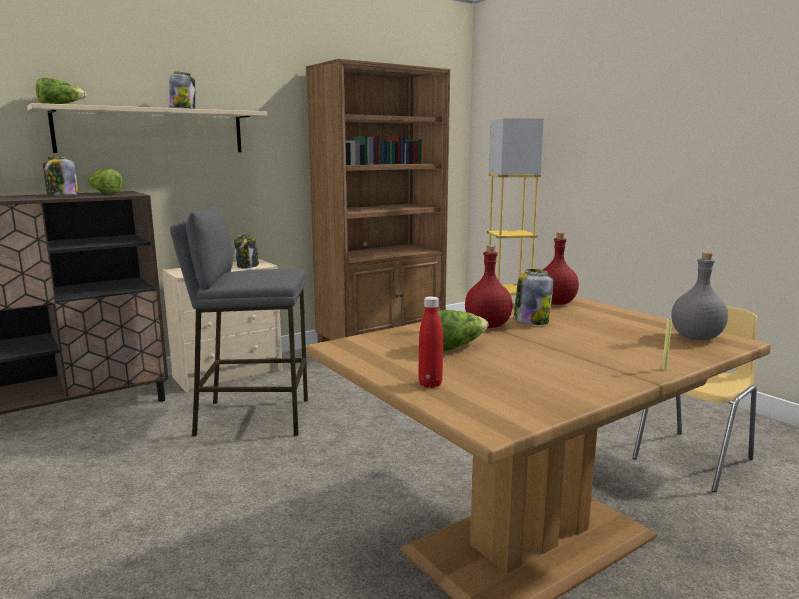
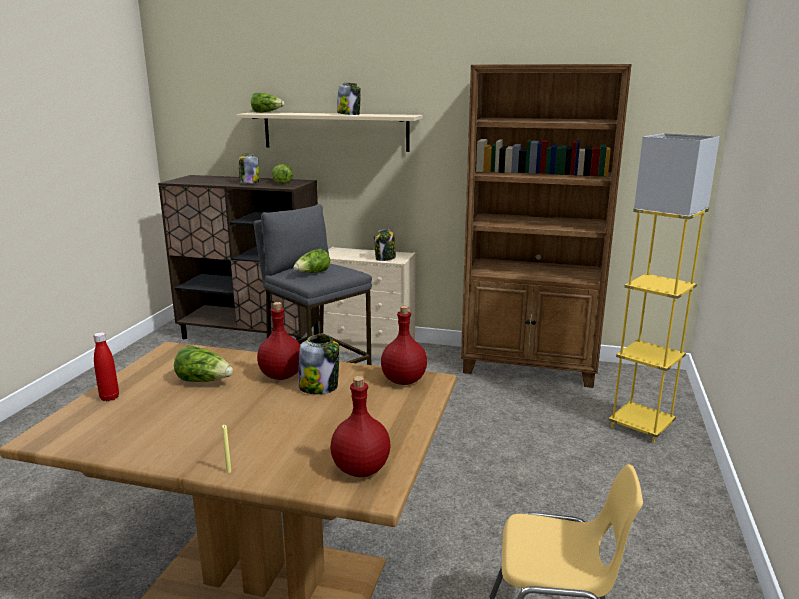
camera: 50 degrees right, 5 degrees up
grey bottle [671,252,728,340] -> red bottle [331,376,391,477]
none -> lettuce [294,249,330,273]

